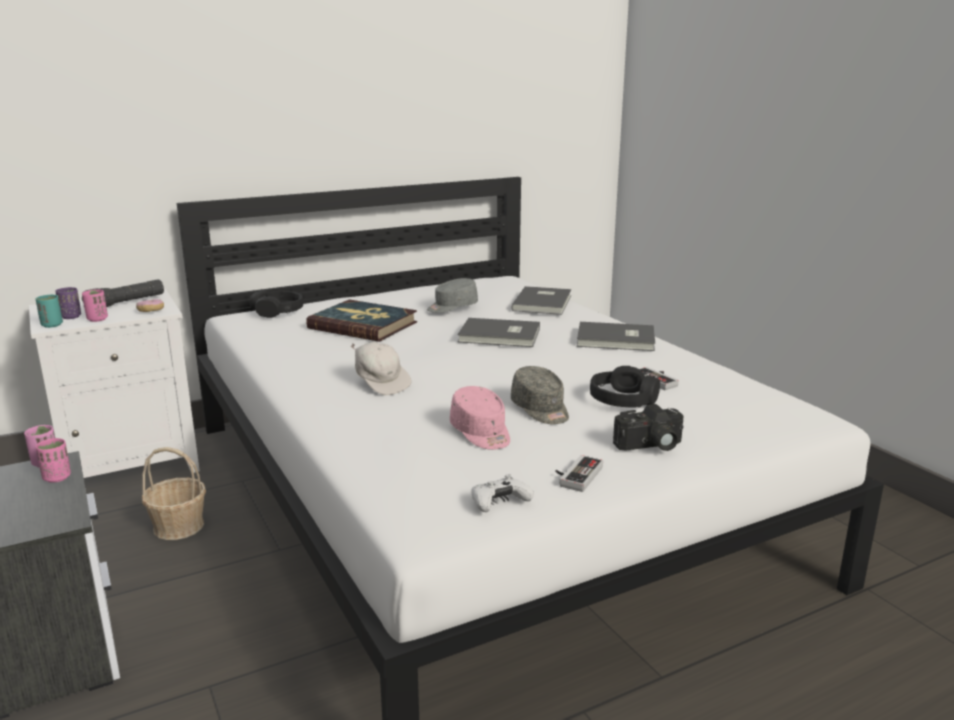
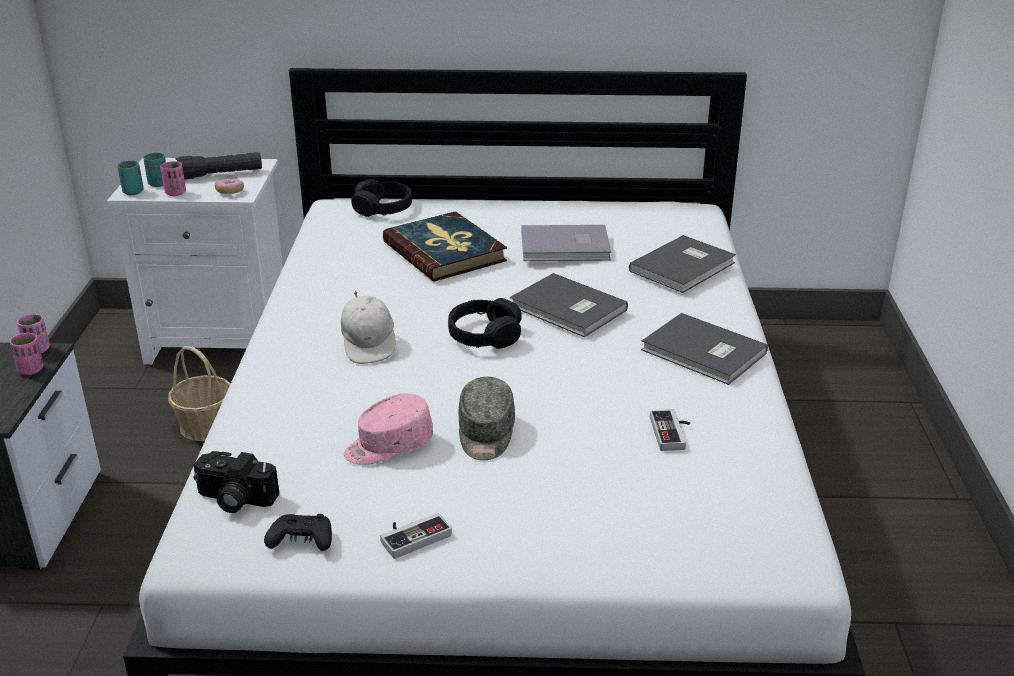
camera: 30 degrees right, 10 degrees up
purple cup [56,287,81,319] -> turquoise cup [143,152,166,187]
grey cap [427,278,478,313] -> grey book [521,225,611,261]
pink cap [450,386,510,450] -> pink cap turned 60 degrees clockwise [344,393,433,465]
white game controller [471,475,534,512] -> black game controller [264,514,332,551]
black headphones [590,366,660,408] -> black headphones moved to [448,298,522,349]
camera [613,404,684,451] -> camera moved to [194,451,279,513]

